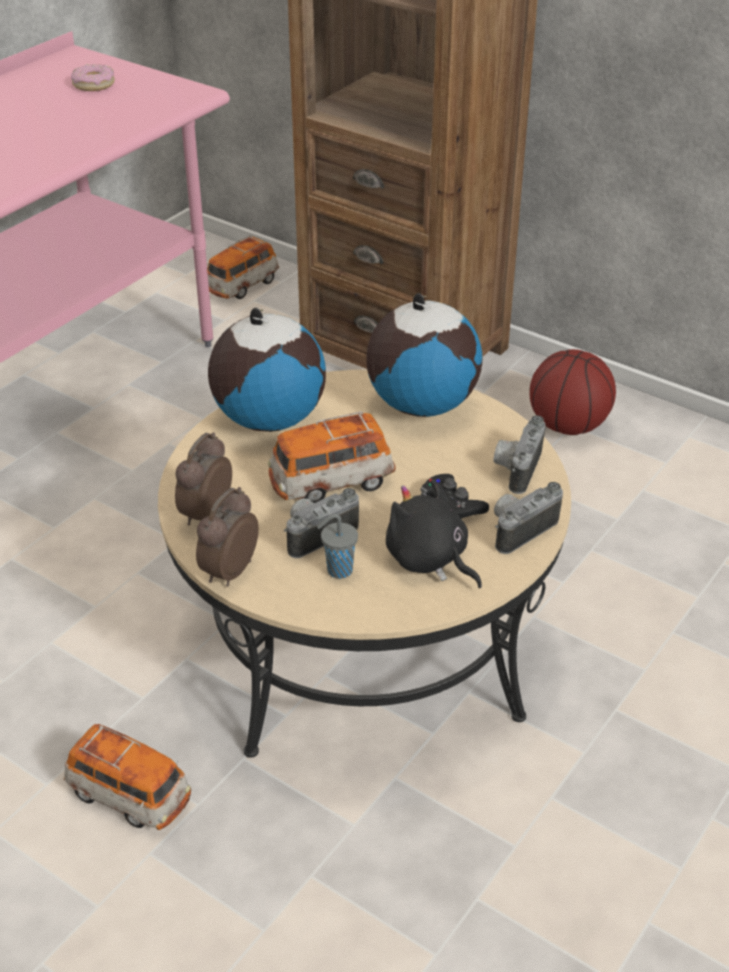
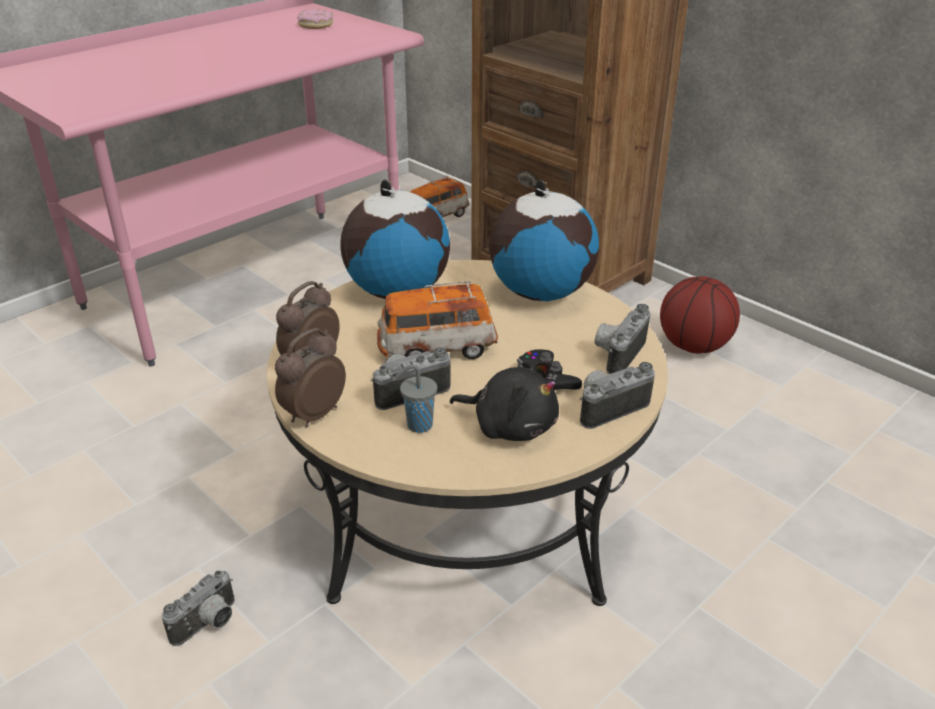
camera: 10 degrees right, 5 degrees down
toy car [64,724,191,830] -> camera [162,571,235,646]
black plush toy [386,479,482,588] -> black plush toy turned 150 degrees clockwise [450,361,559,441]

